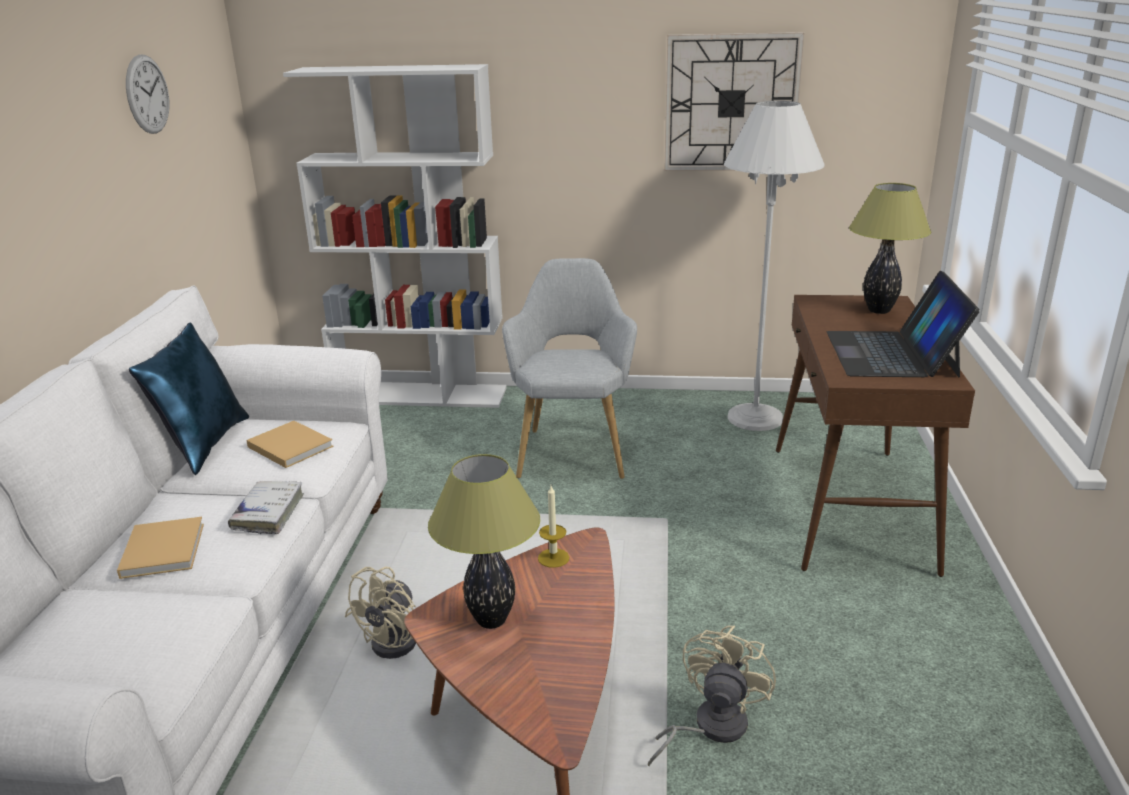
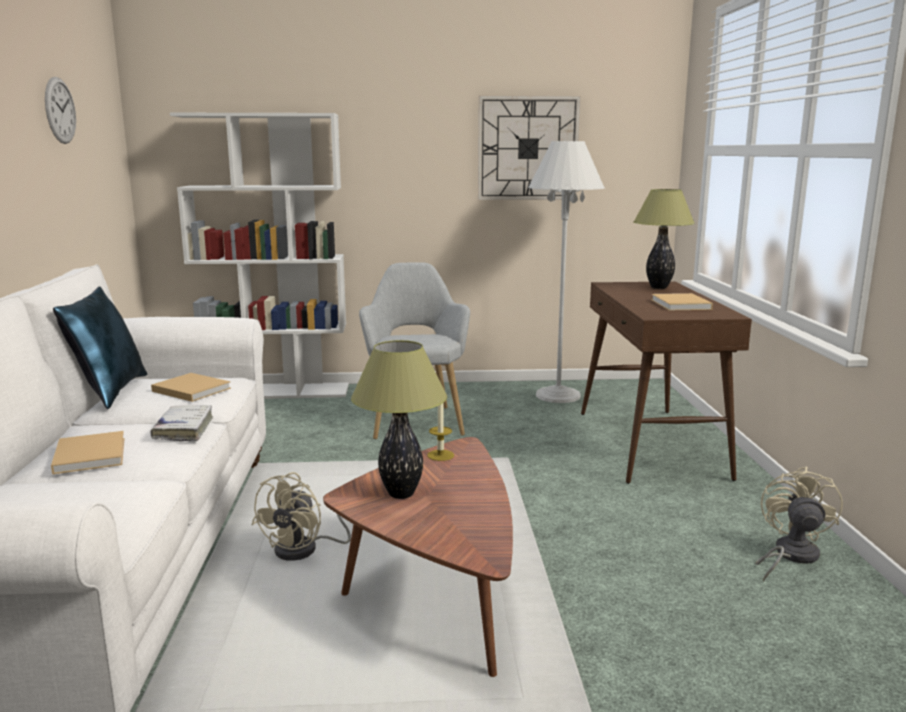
camera: 10 degrees left, 10 degrees down
beige fan [648,626,776,766] -> beige fan moved to [755,466,843,581]
laptop [827,271,980,377] -> beige book [651,293,713,310]

